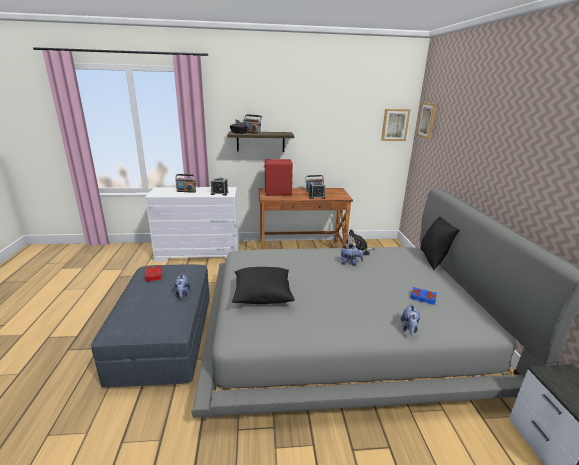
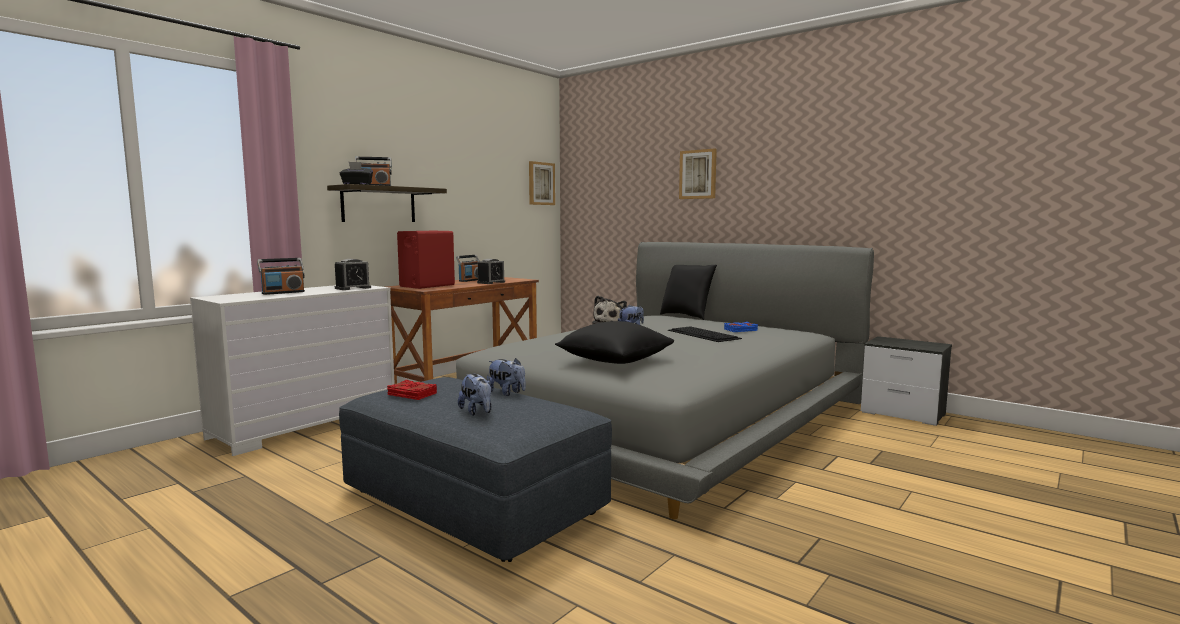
camera: 45 degrees left, 15 degrees down
plush toy [401,304,420,335] -> plush toy moved to [458,374,492,416]
picture [417,102,437,139] -> picture moved to [679,149,717,199]
none -> keyboard [668,326,742,342]

